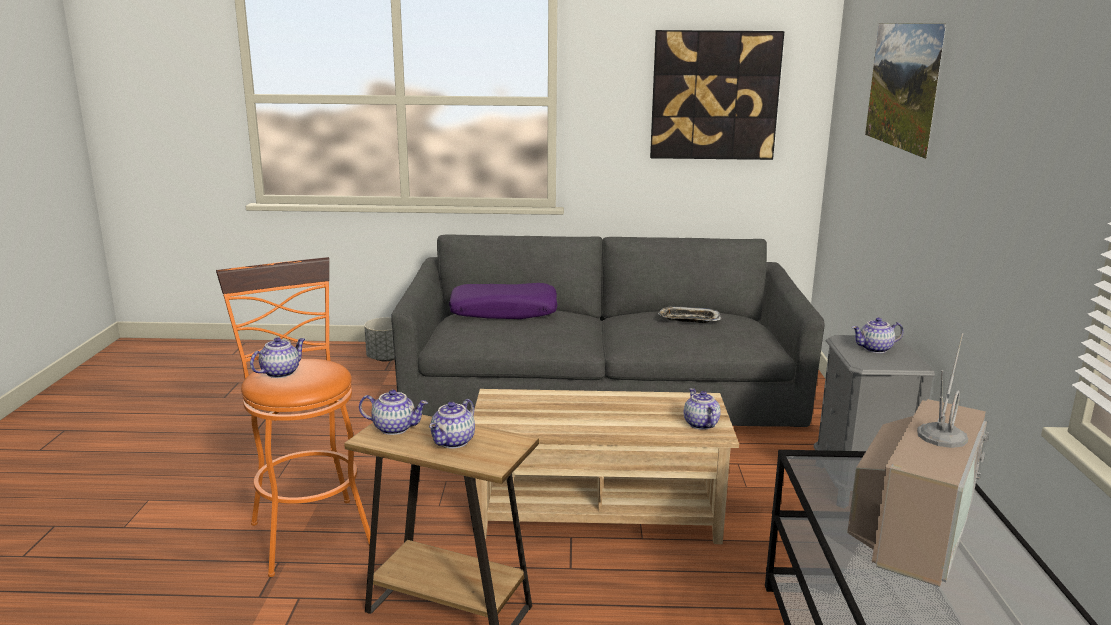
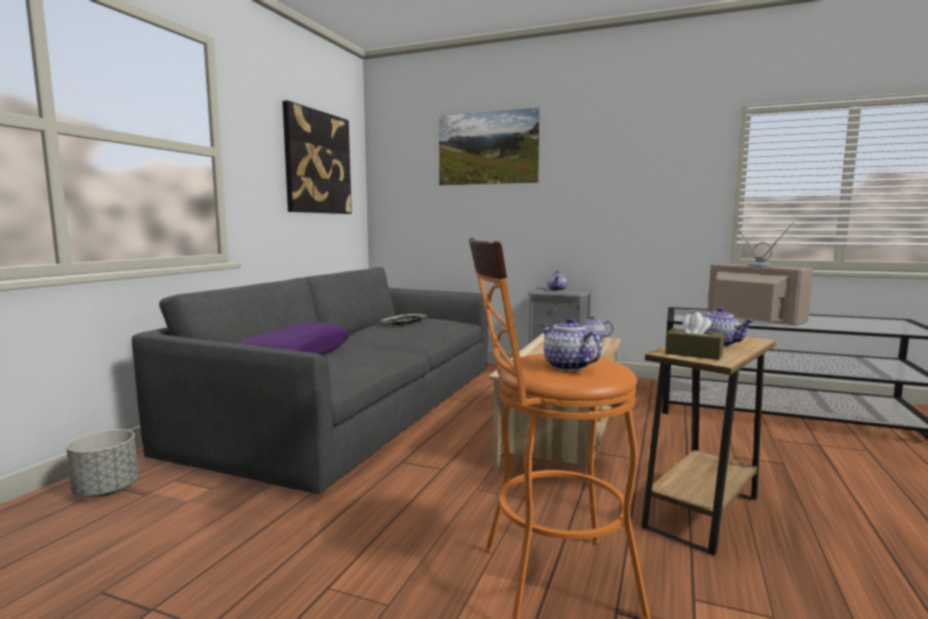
camera: 70 degrees left, 10 degrees down
teapot [359,390,428,435] -> brown tissue box [665,312,724,360]

